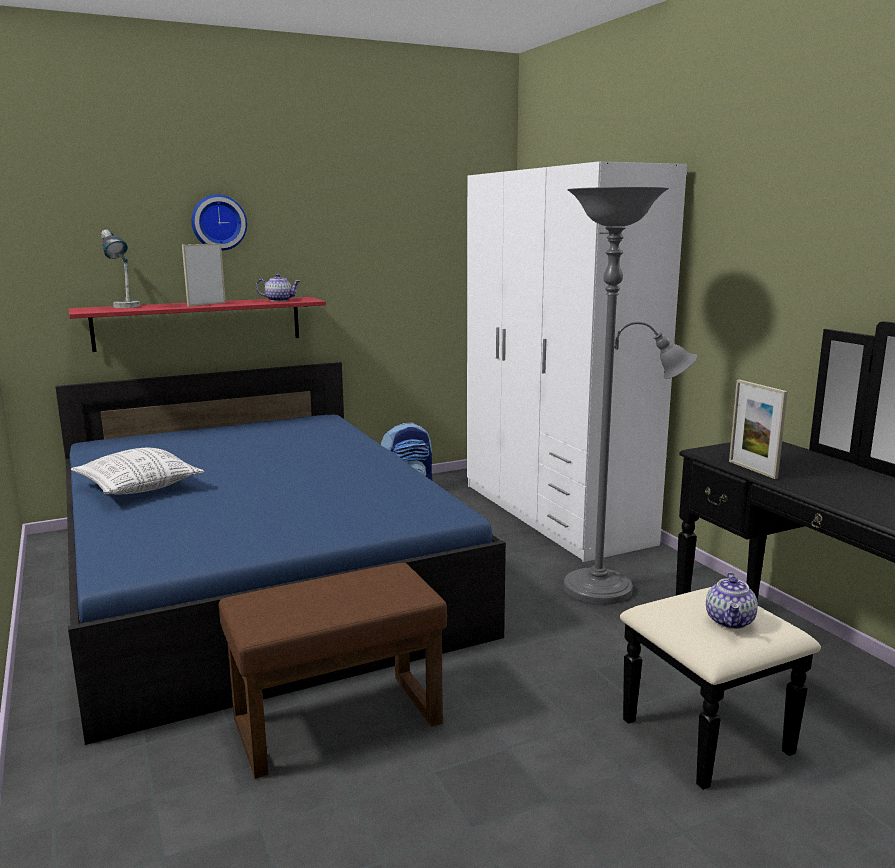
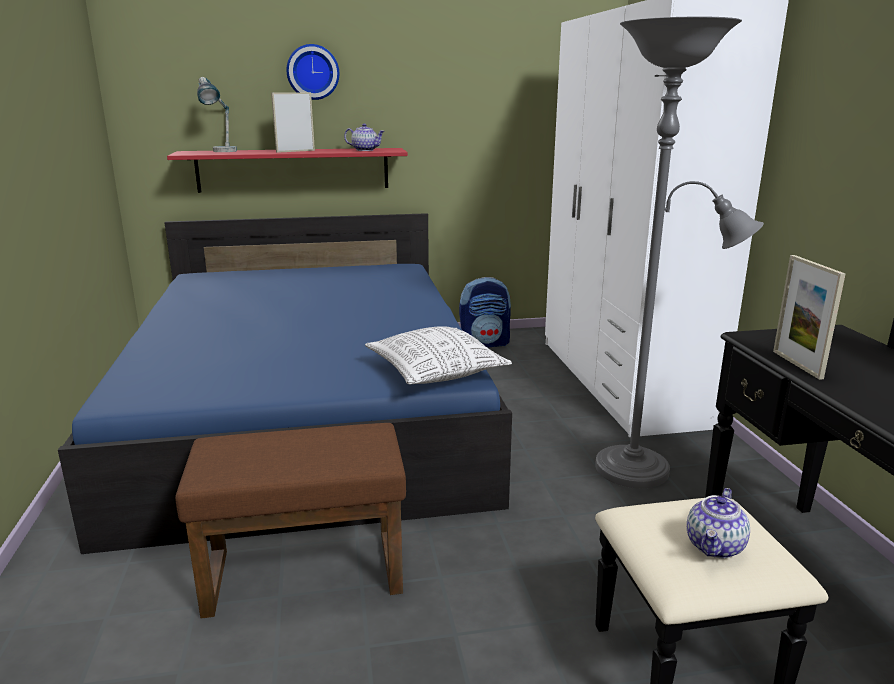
camera: 15 degrees right, 5 degrees up
pillow [71,448,204,495] -> pillow moved to [365,326,512,384]

